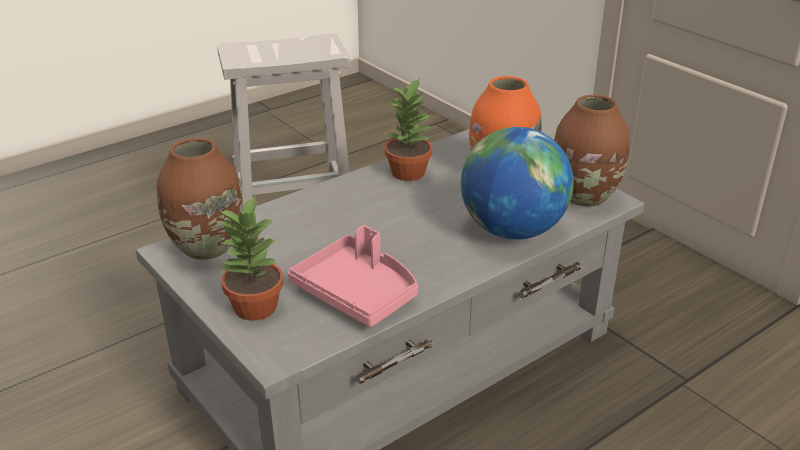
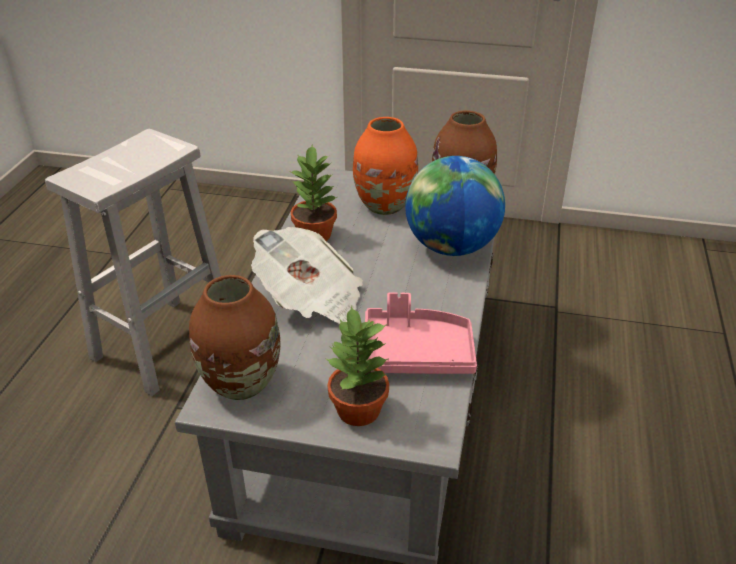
camera: 40 degrees left, 5 degrees up
none -> newspaper [251,227,363,324]

